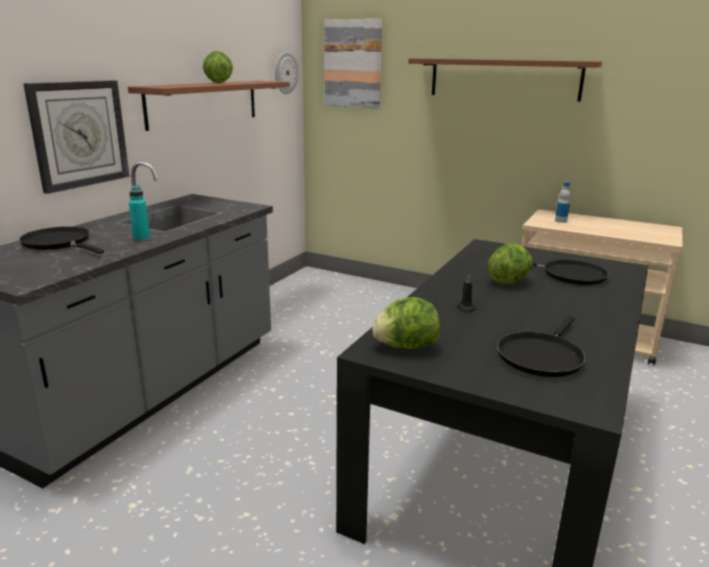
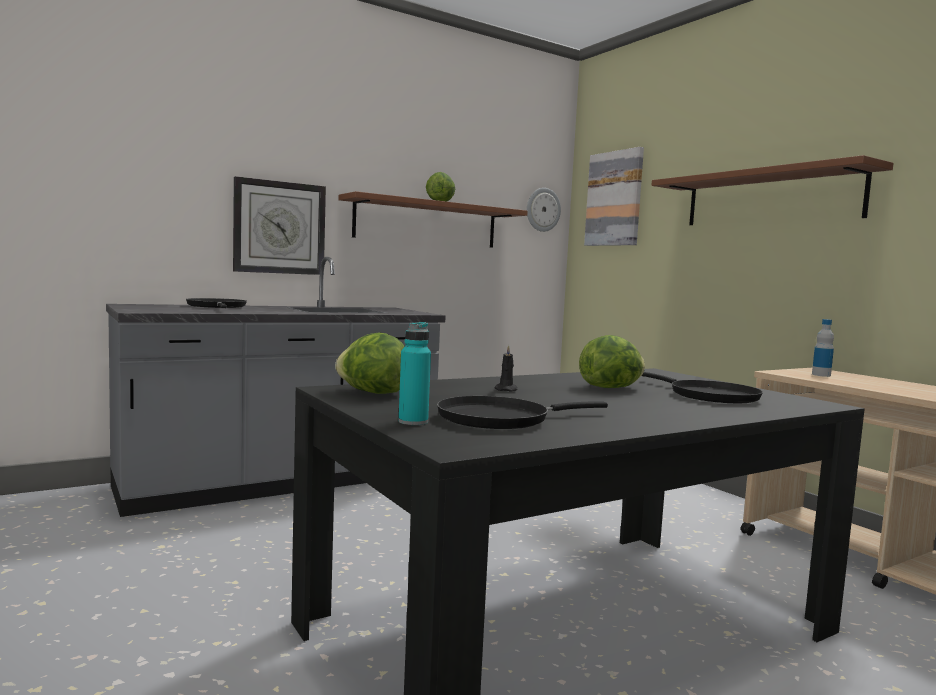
camera: 30 degrees right, 15 degrees down
turquoise bottle [129,185,150,241] -> turquoise bottle moved to [399,322,431,425]

